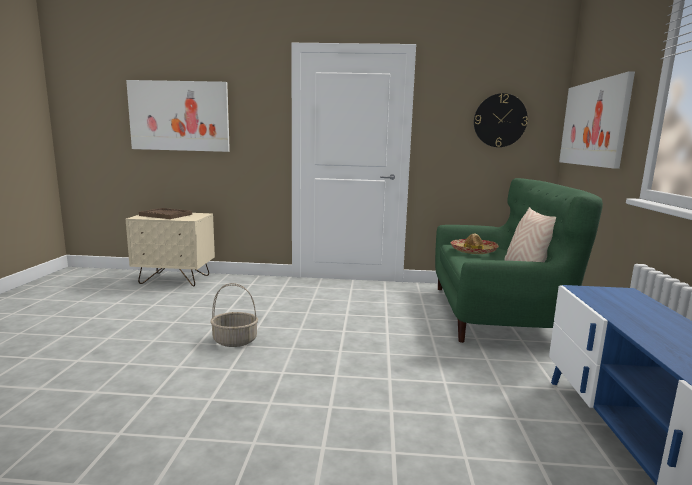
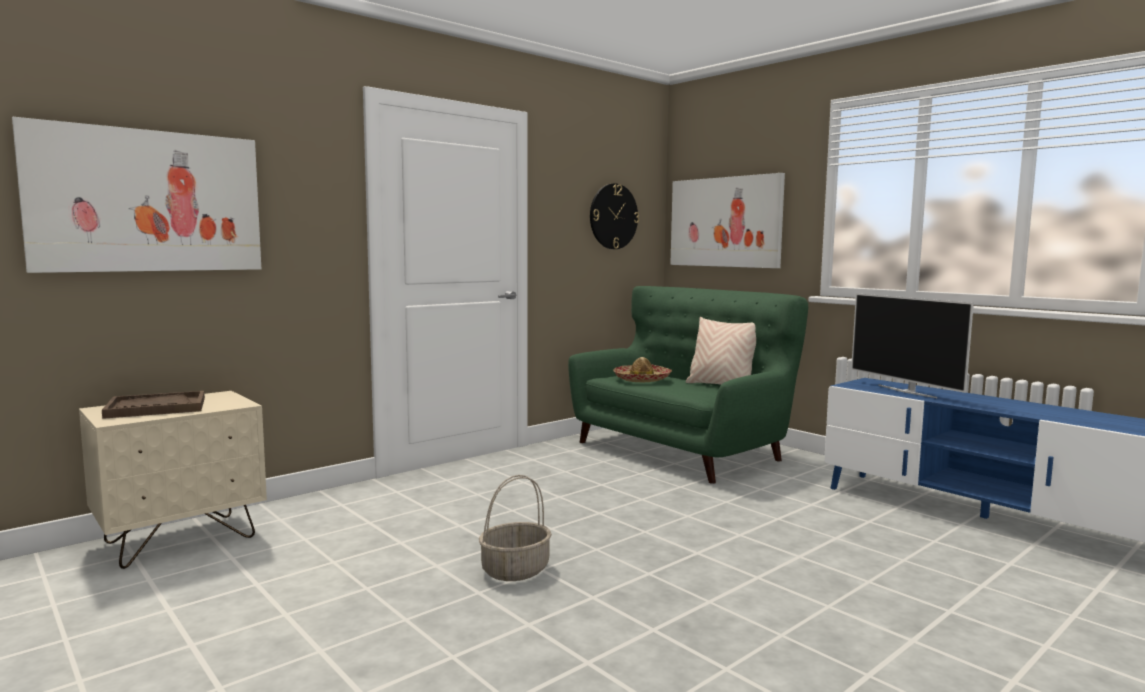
camera: 45 degrees left, 5 degrees down
none -> television [851,293,974,398]

